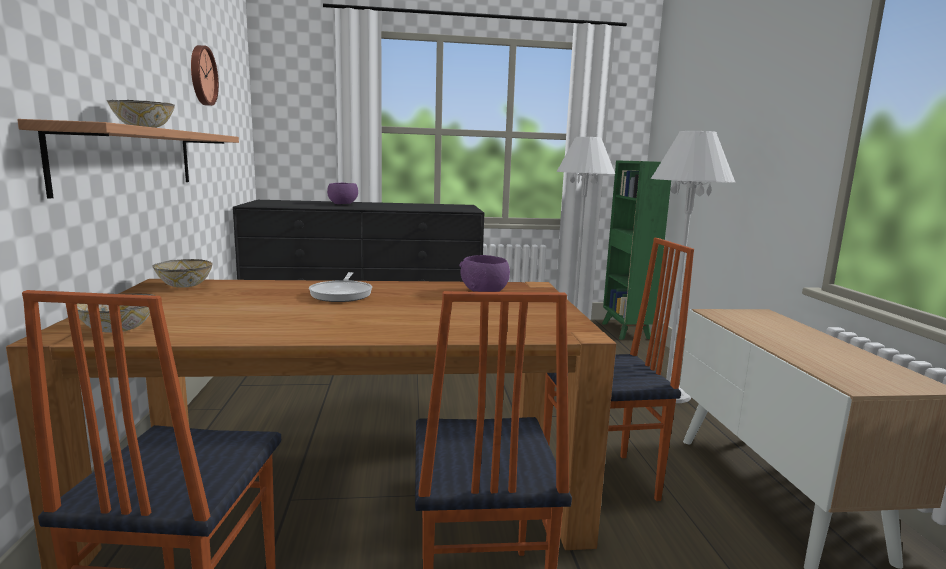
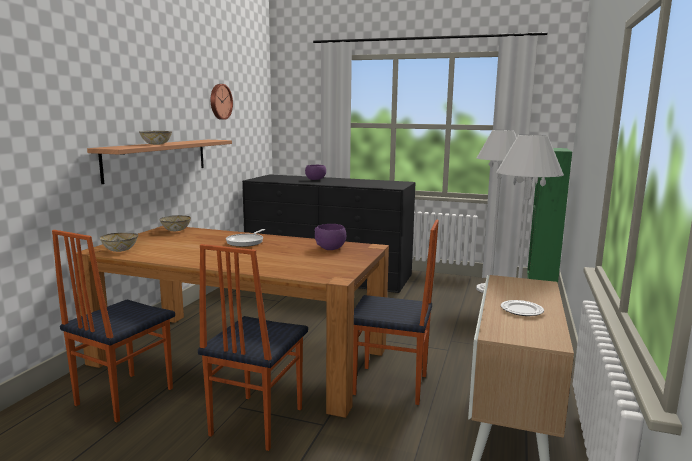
camera: 25 degrees right, 0 degrees up
none -> plate [501,300,544,316]

